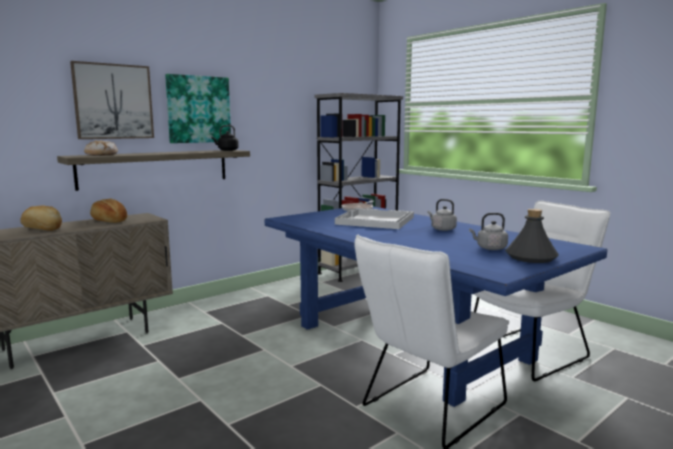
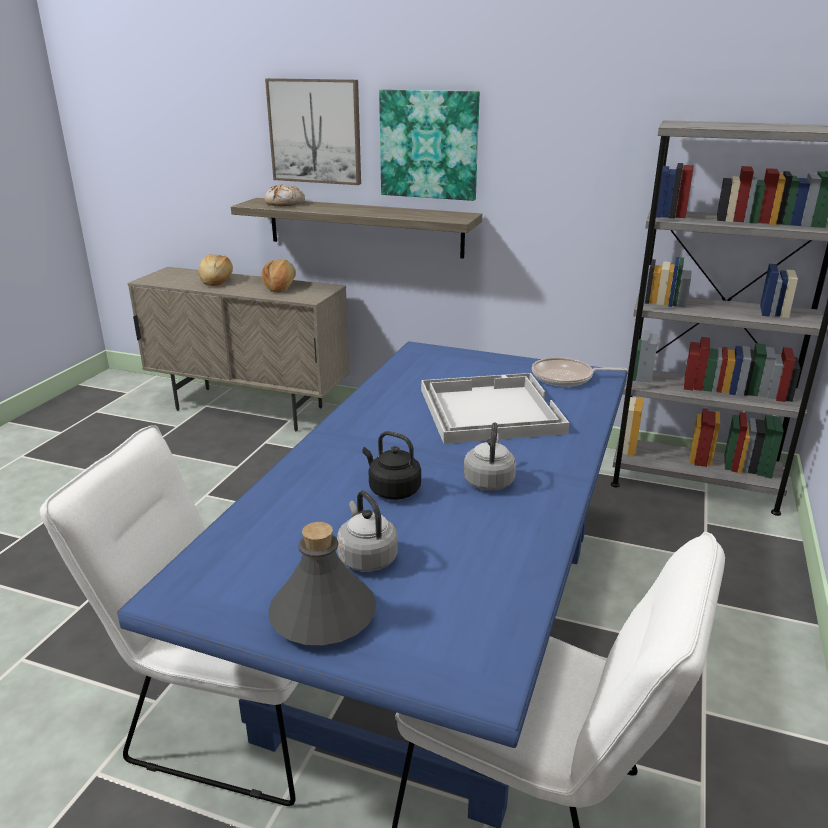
camera: 60 degrees right, 15 degrees up
black kettle [211,125,239,151] -> black kettle moved to [362,431,421,500]

